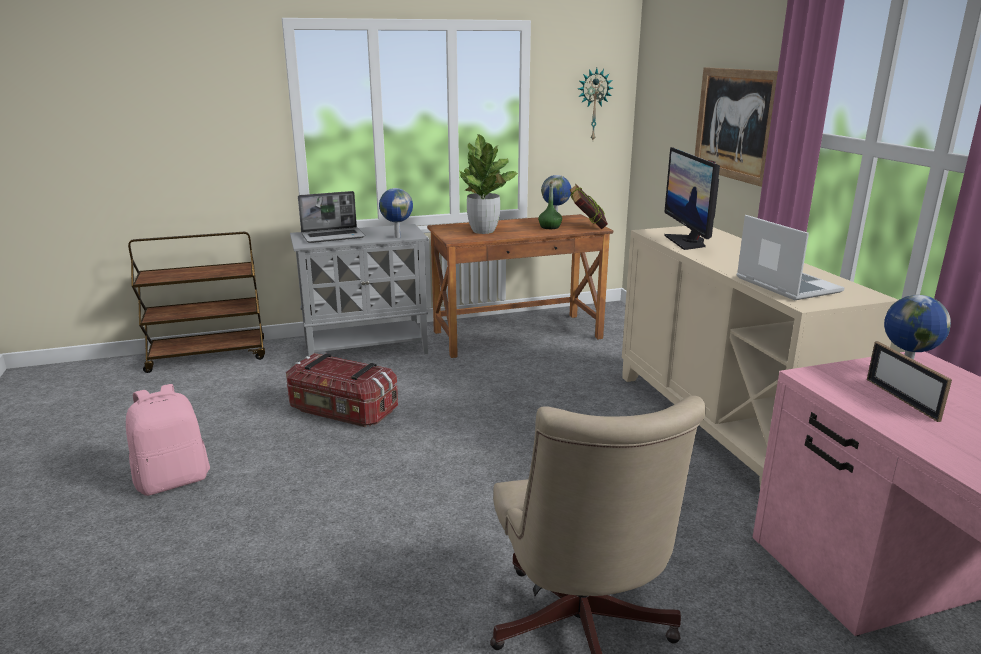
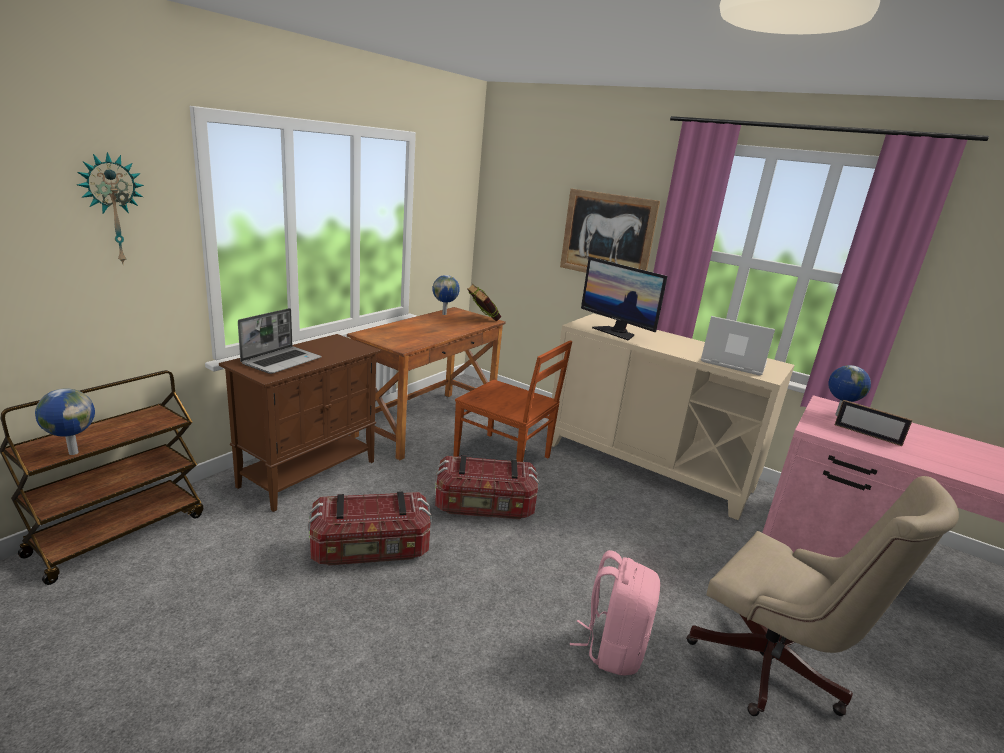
camera: 40 degrees left, 0 degrees up
pink backpack [126,384,210,496] -> pink backpack moved to [570,550,660,675]
grey cabinet [290,224,429,356] -> brown cabinet [219,334,381,512]
globe [379,188,413,238] -> globe moved to [35,388,95,455]
potted plant [459,134,518,234] -> none
green bottle [538,181,562,229] -> none
wall clock [578,68,613,140] -> wall clock moved to [77,152,144,264]
none -> storage box [435,455,539,519]
none -> brown chair [454,340,572,462]

